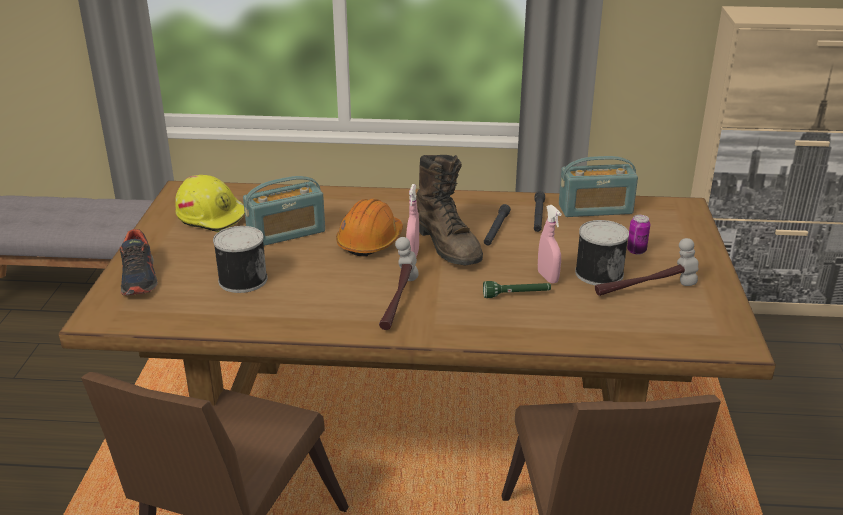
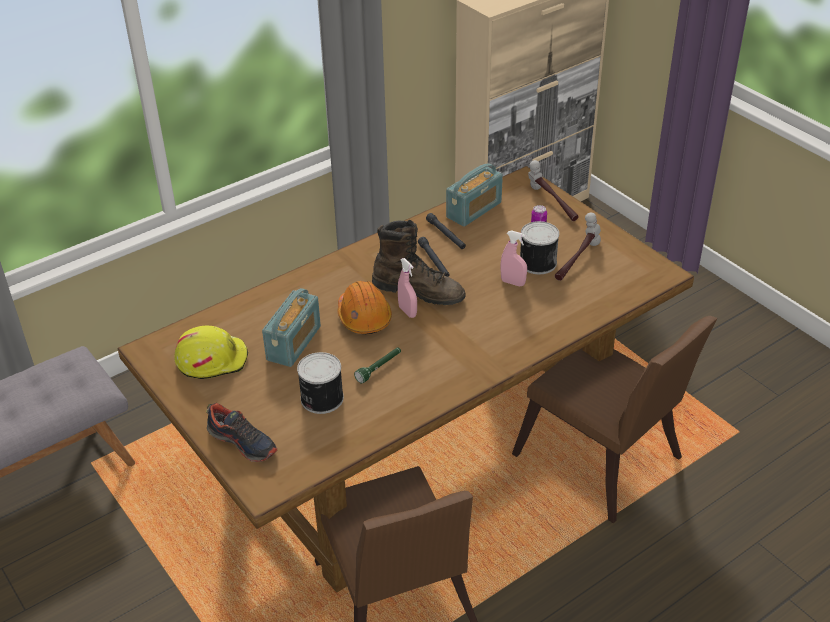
camera: 40 degrees left, 10 degrees up
hammer [379,237,419,330] -> hammer moved to [528,160,579,221]
green flashlight [483,281,551,298] -> green flashlight moved to [354,347,401,384]

